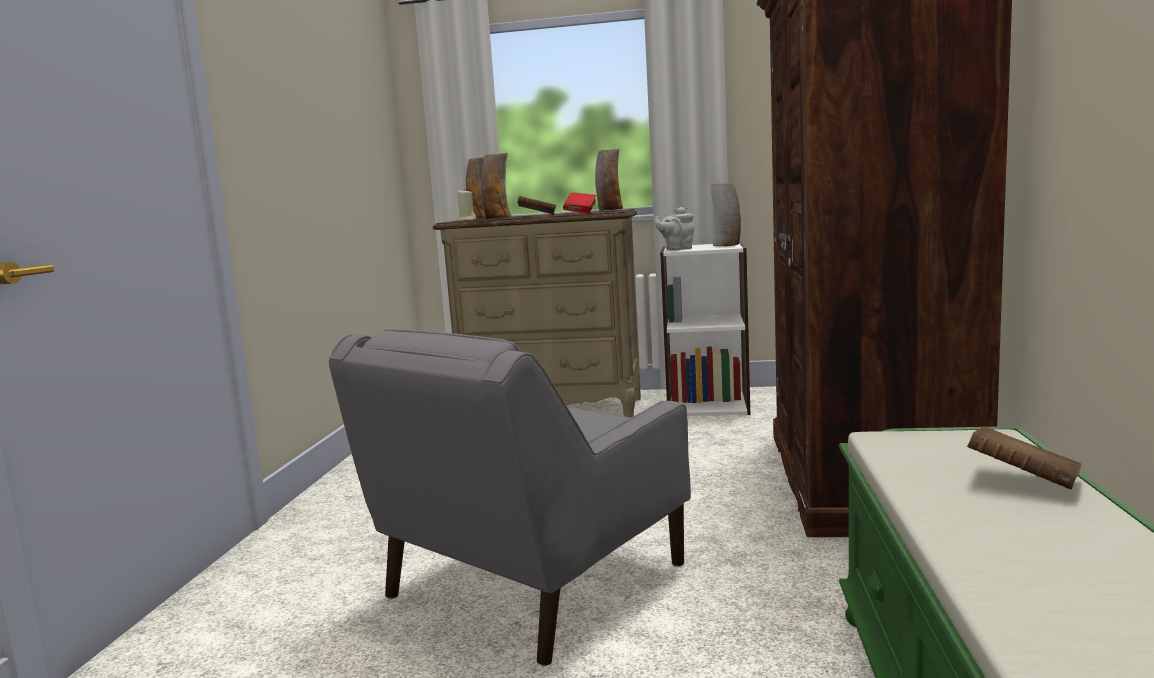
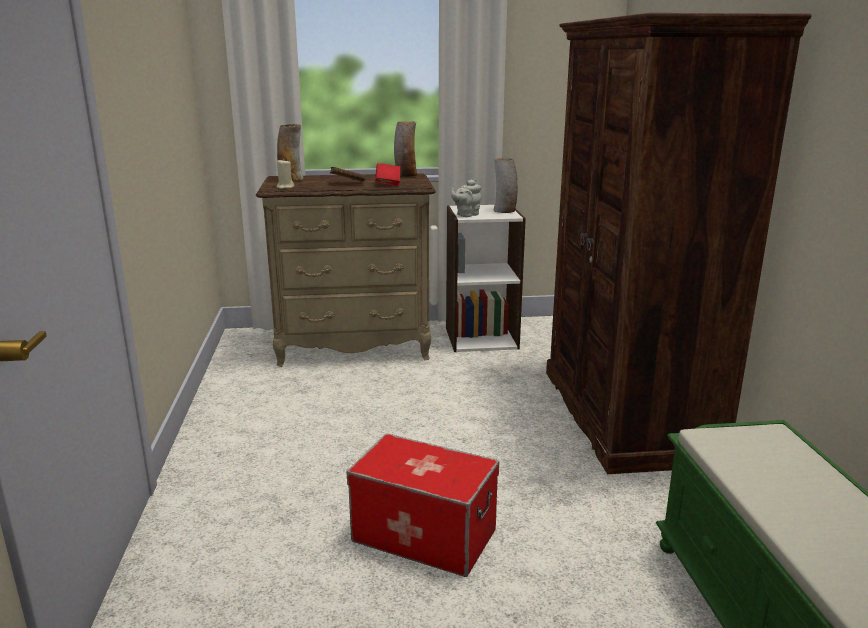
camera: 15 degrees left, 10 degrees up
grey armchair [329,329,691,666] -> storage box [346,433,499,577]
vase [481,153,512,219] -> none
brown book [967,426,1082,489] -> none

